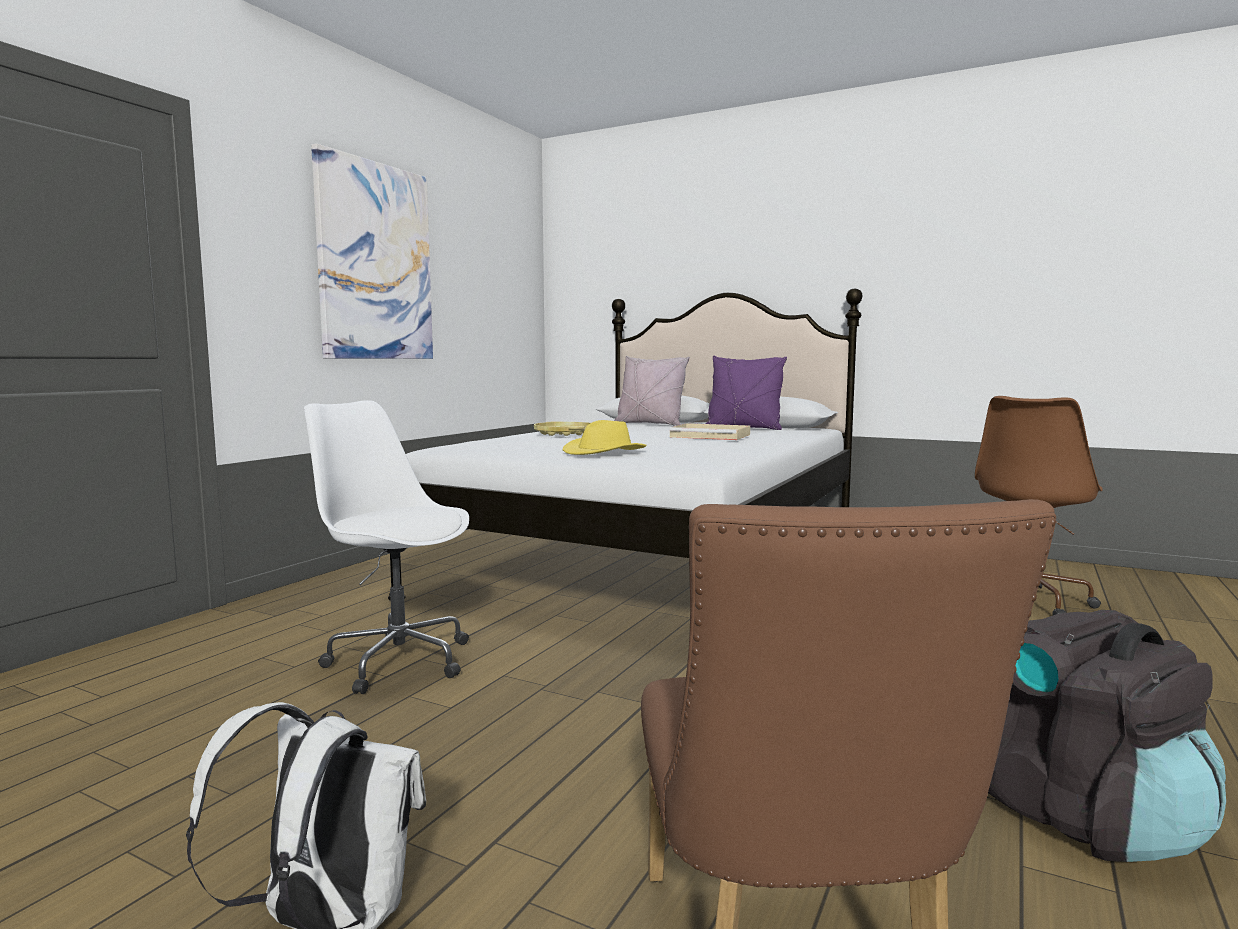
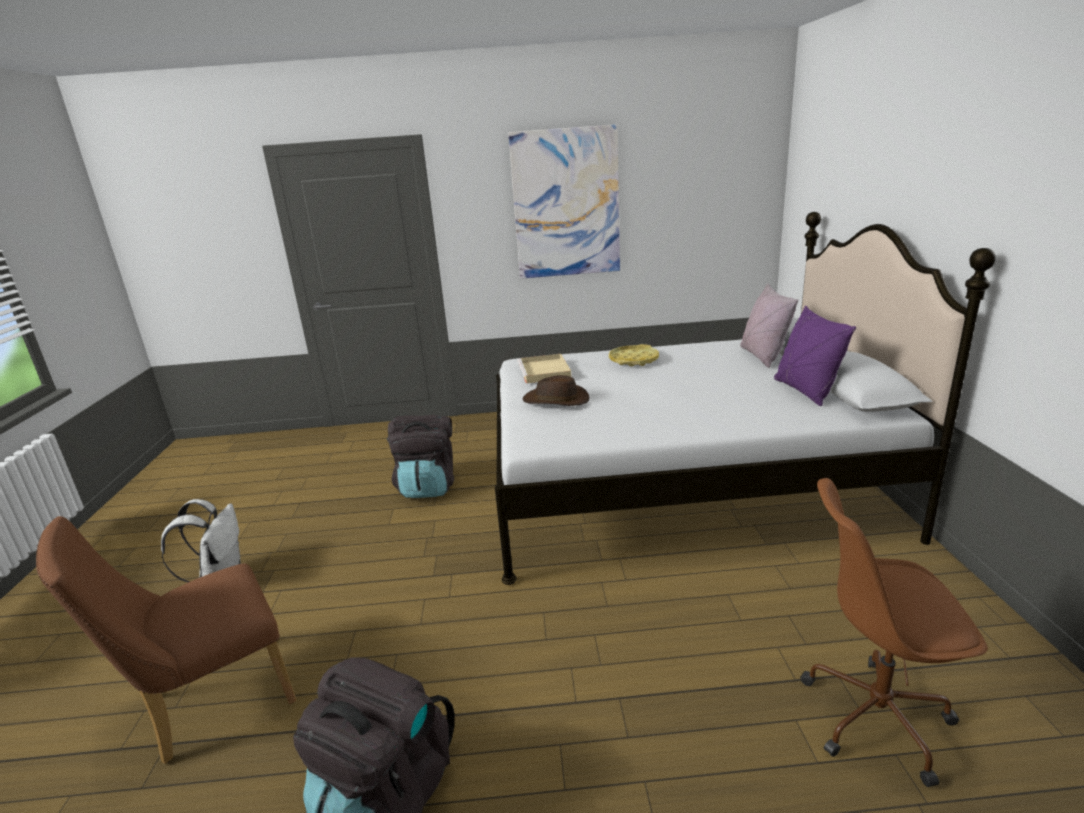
camera: 60 degrees right, 15 degrees up
white office chair [304,400,469,694] -> black backpack [387,415,454,498]
yellow hat [563,420,647,455] -> brown hat [523,375,590,406]
beige tray [669,423,750,440] -> beige tray moved to [518,354,571,384]

